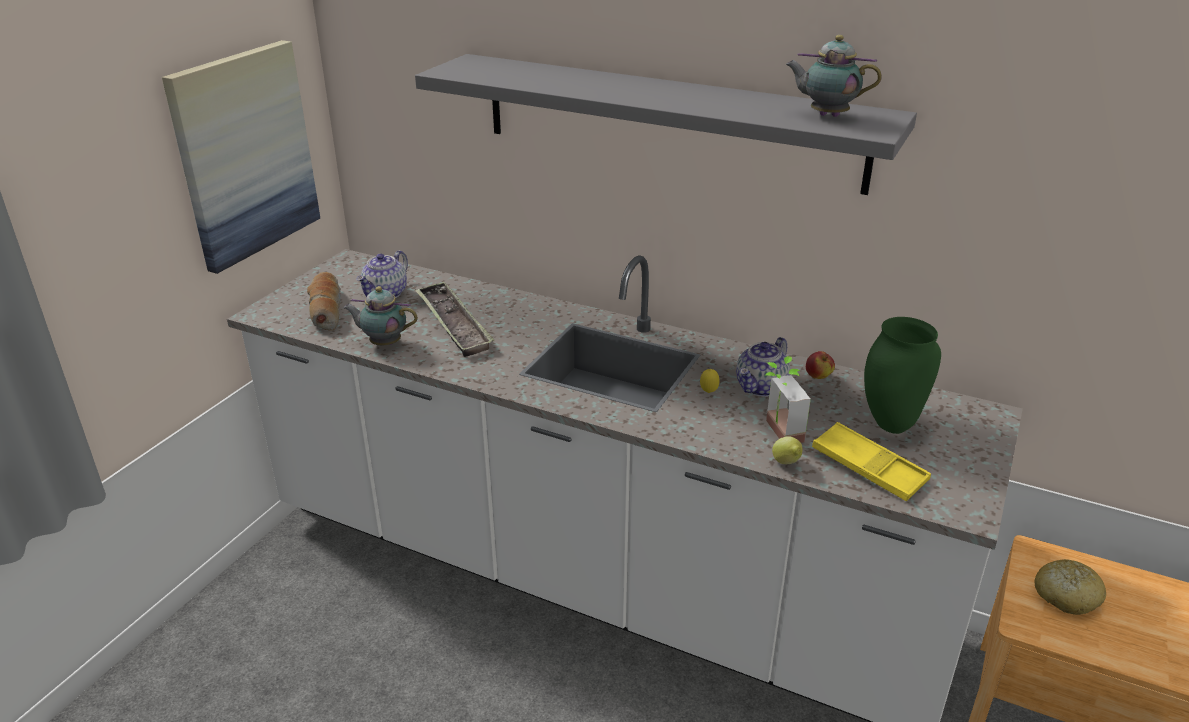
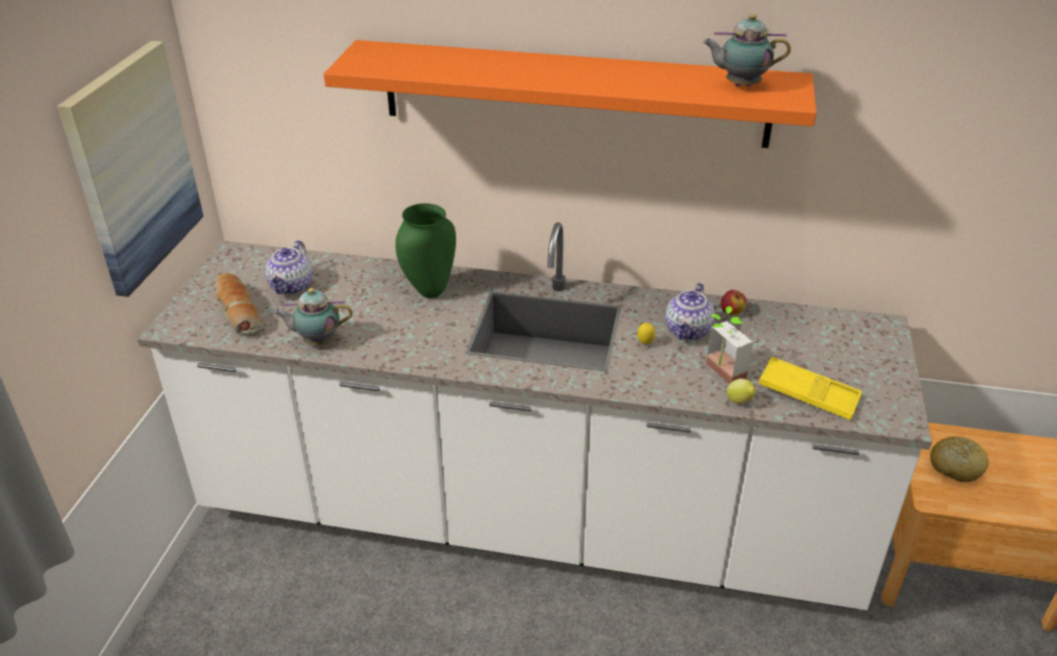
camera: 15 degrees left, 5 degrees up
grey shelf [415,54,917,195] -> orange shelf [324,40,816,148]
tray [415,282,494,357] -> none
green vase [864,317,941,434] -> green vase moved to [395,203,456,298]

